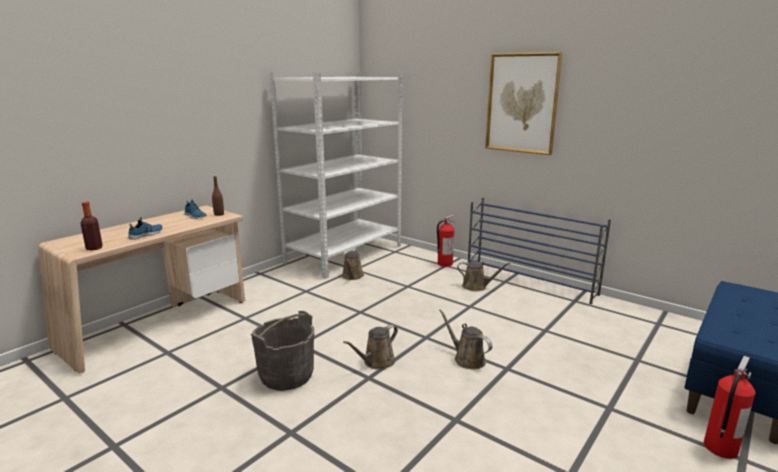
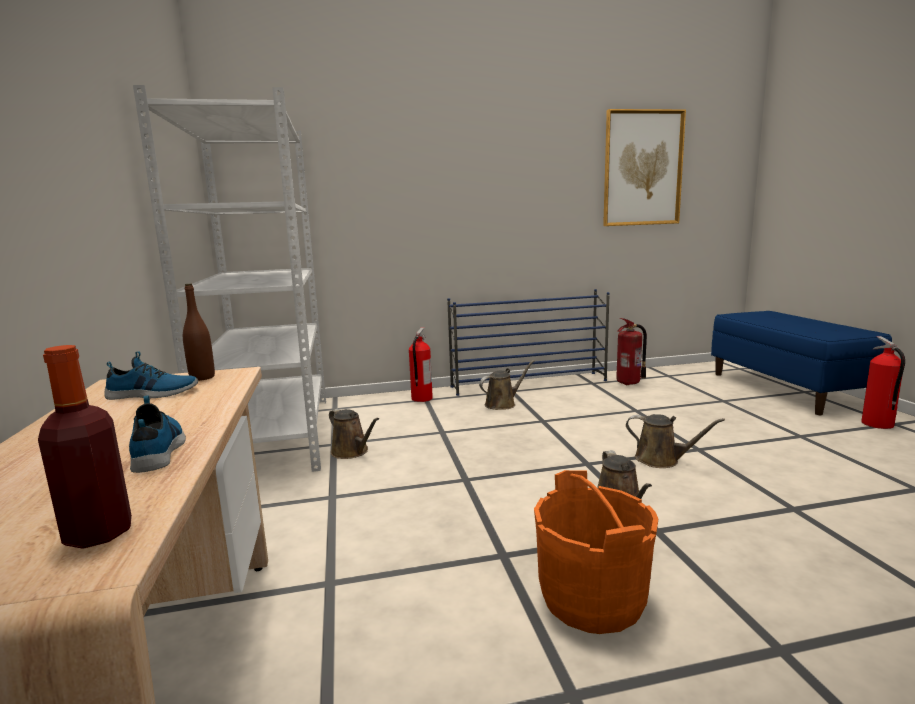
camera: 50 degrees left, 5 degrees down
grey bucket [251,311,314,391] -> orange bucket [534,470,658,634]
brown watering can [439,309,492,369] -> brown watering can turned 150 degrees counterclockwise [626,414,725,468]
picture [485,52,563,155] -> picture moved to [603,109,686,226]
none -> fire extinguisher [616,318,647,385]

